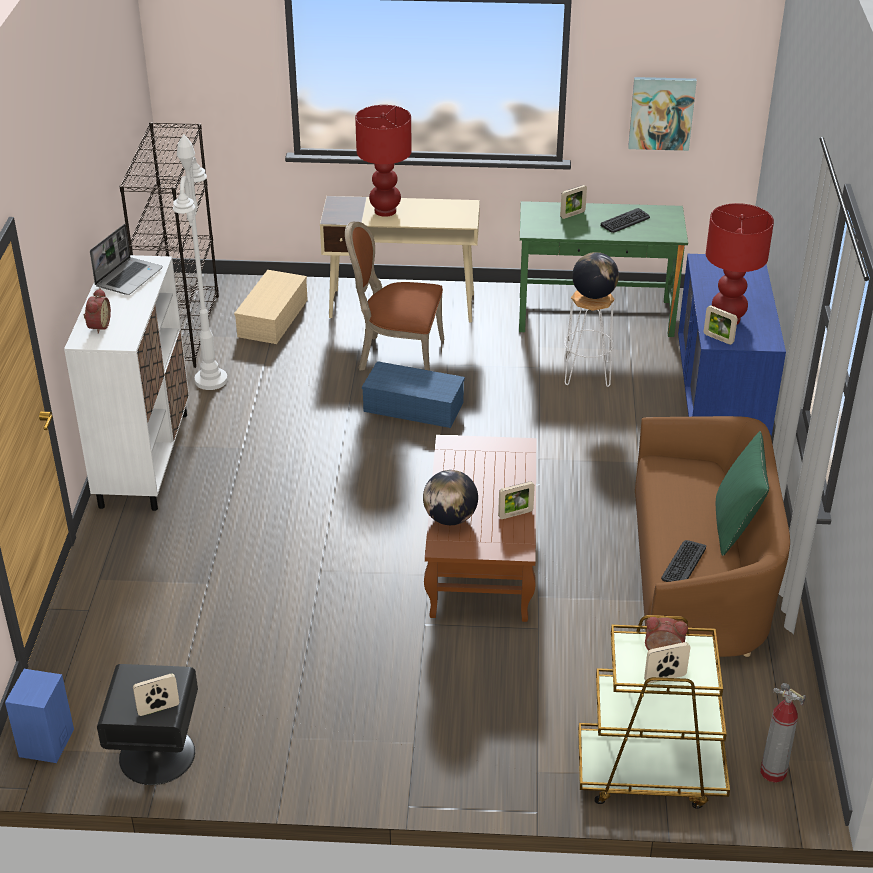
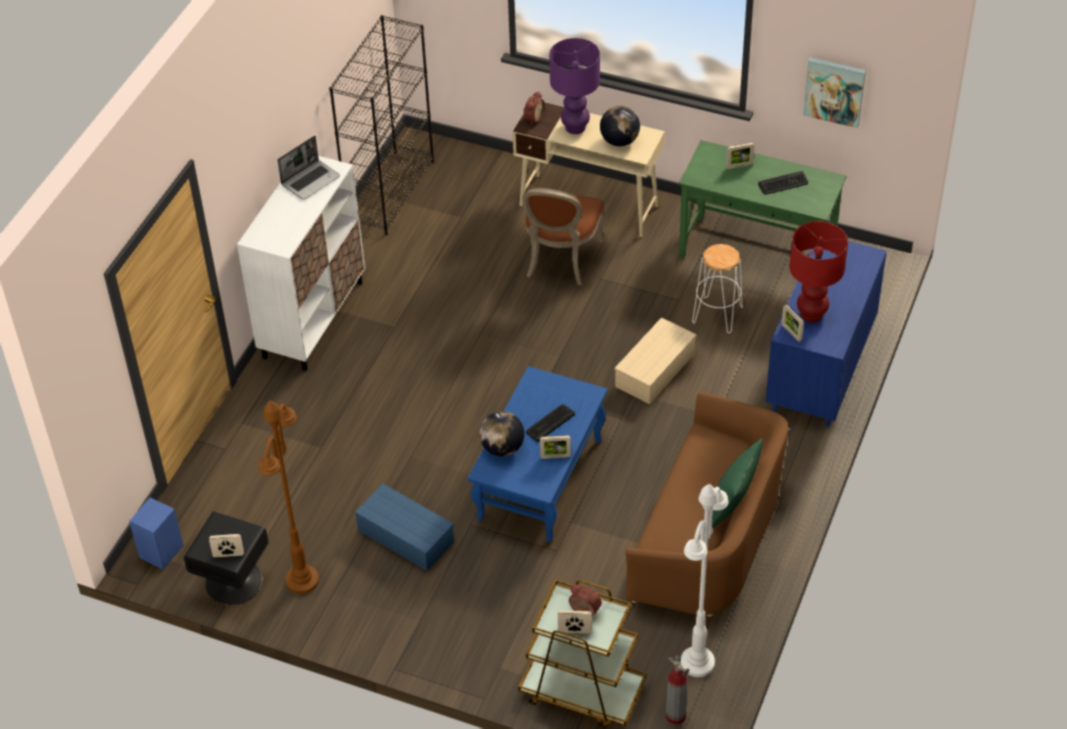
camera: 20 degrees right, 10 degrees up
alarm clock [84,288,111,334] -> alarm clock moved to [523,91,544,125]
white floor lamp [173,134,228,390] -> white floor lamp moved to [681,484,728,677]
beige storage box [234,270,308,344] -> beige storage box moved to [615,317,696,404]
brown chair [345,222,444,371] -> brown chair turned 105 degrees counterclockwise [522,188,604,285]
red table lamp [355,105,412,217] -> purple table lamp [549,38,600,134]
blue storage box [362,361,465,428] -> blue storage box moved to [355,484,454,571]
brown coffee table [424,435,536,622] -> blue coffee table [468,366,607,542]
globe [572,252,619,299] -> globe moved to [600,106,640,146]
keyboard [661,540,706,582] -> keyboard moved to [526,405,575,442]
none -> brown floor lamp [258,400,319,594]

